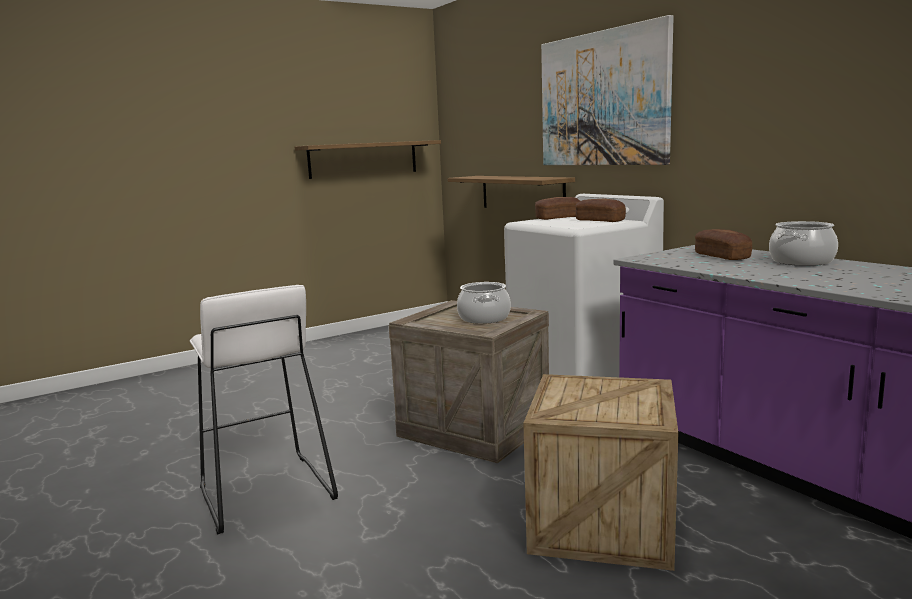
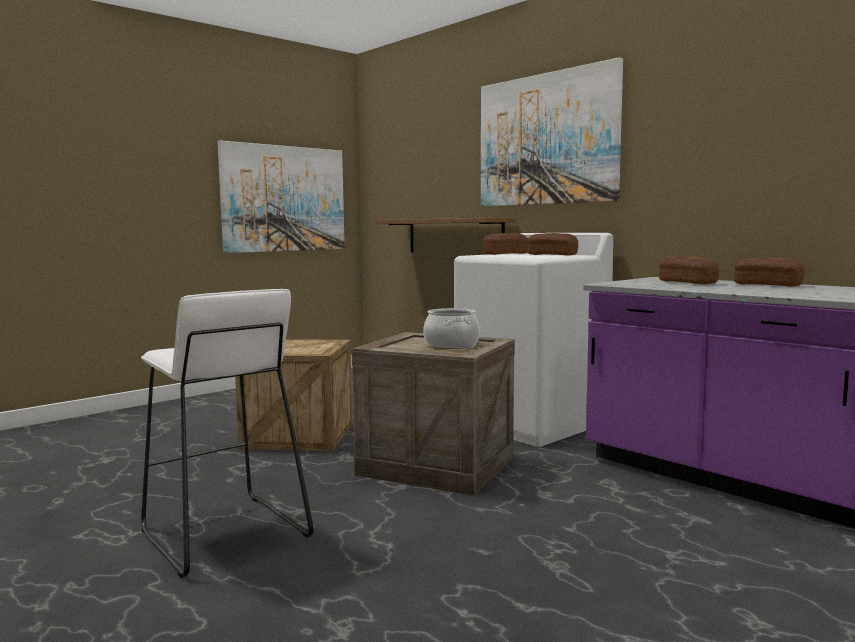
camera: 10 degrees left, 5 degrees down
shelf [295,140,441,179] -> picture [217,140,345,253]
crate [523,374,678,571] -> crate moved to [235,339,352,451]
cooking pot [769,221,838,266] -> bread [734,257,805,286]

